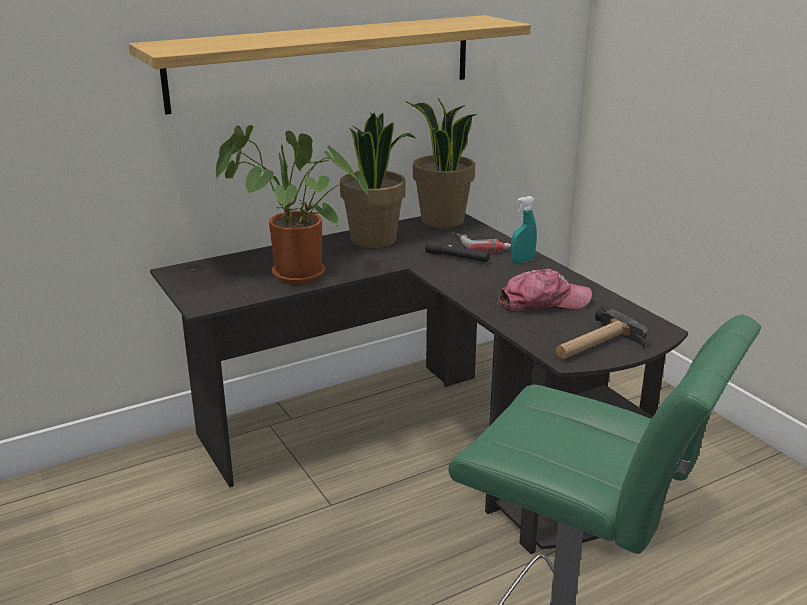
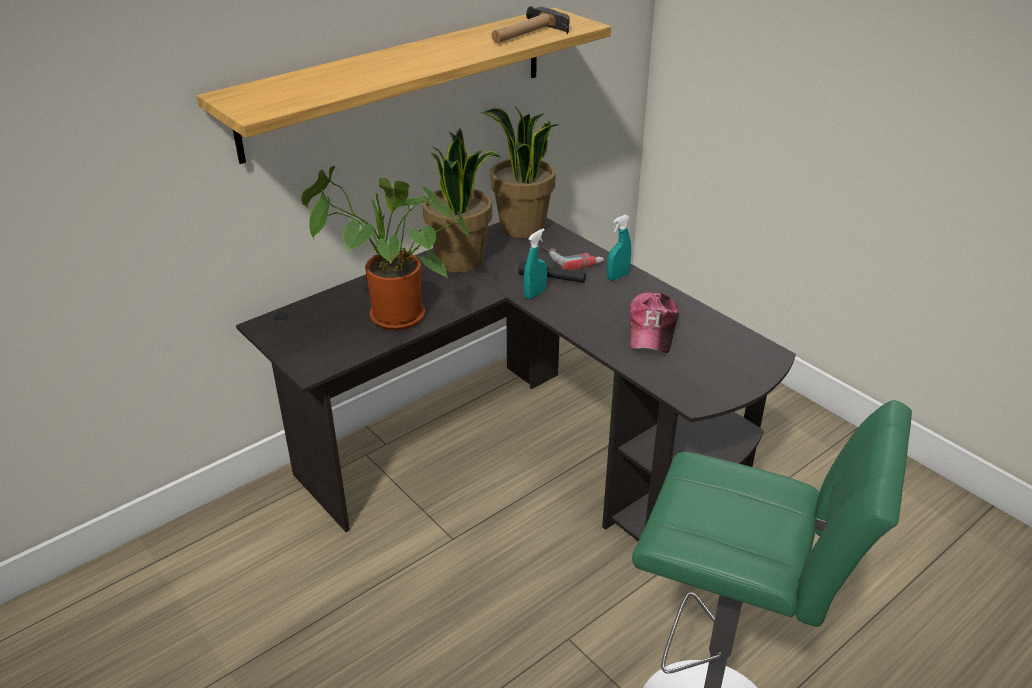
camera: 10 degrees left, 10 degrees up
cap [497,269,592,311] -> cap turned 120 degrees clockwise [629,292,679,353]
hammer [556,307,647,359] -> hammer moved to [492,6,570,43]
none -> turquoise spray bottle [524,228,547,299]

